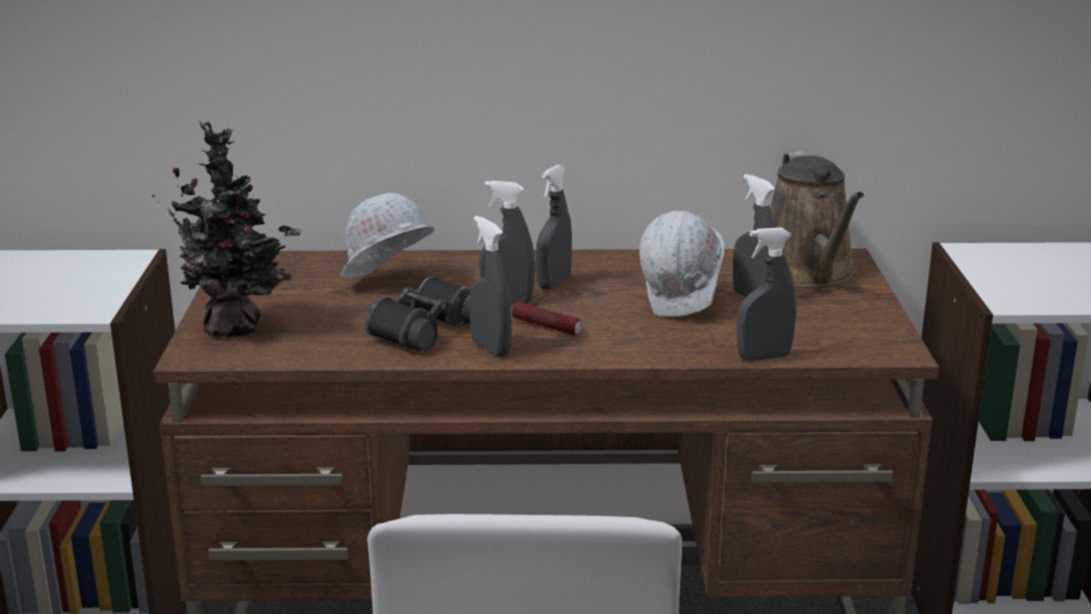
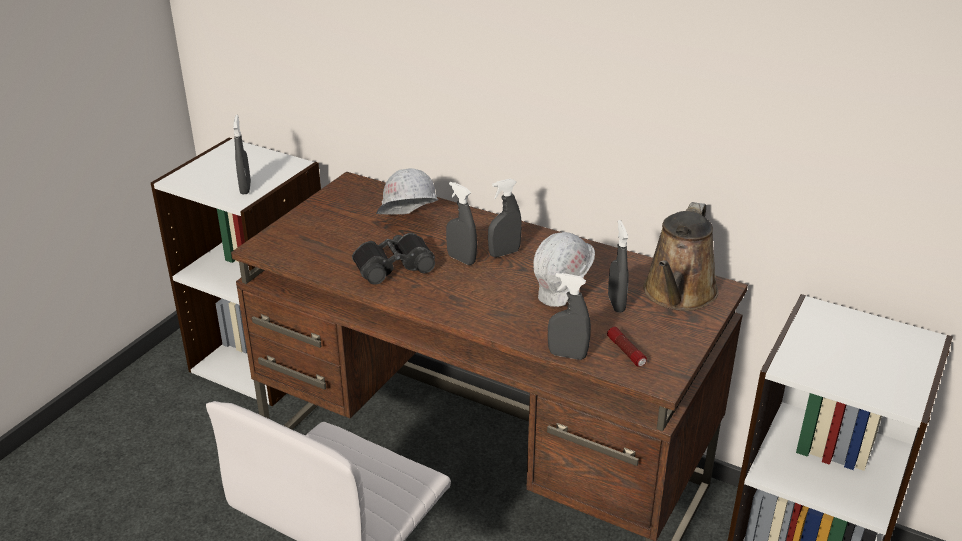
camera: 30 degrees right, 10 degrees up
potted plant [152,121,301,337] -> none
grey spray bottle [469,216,512,357] -> grey spray bottle moved to [233,115,251,194]
flashlight [512,301,582,336] -> flashlight moved to [607,327,647,367]

